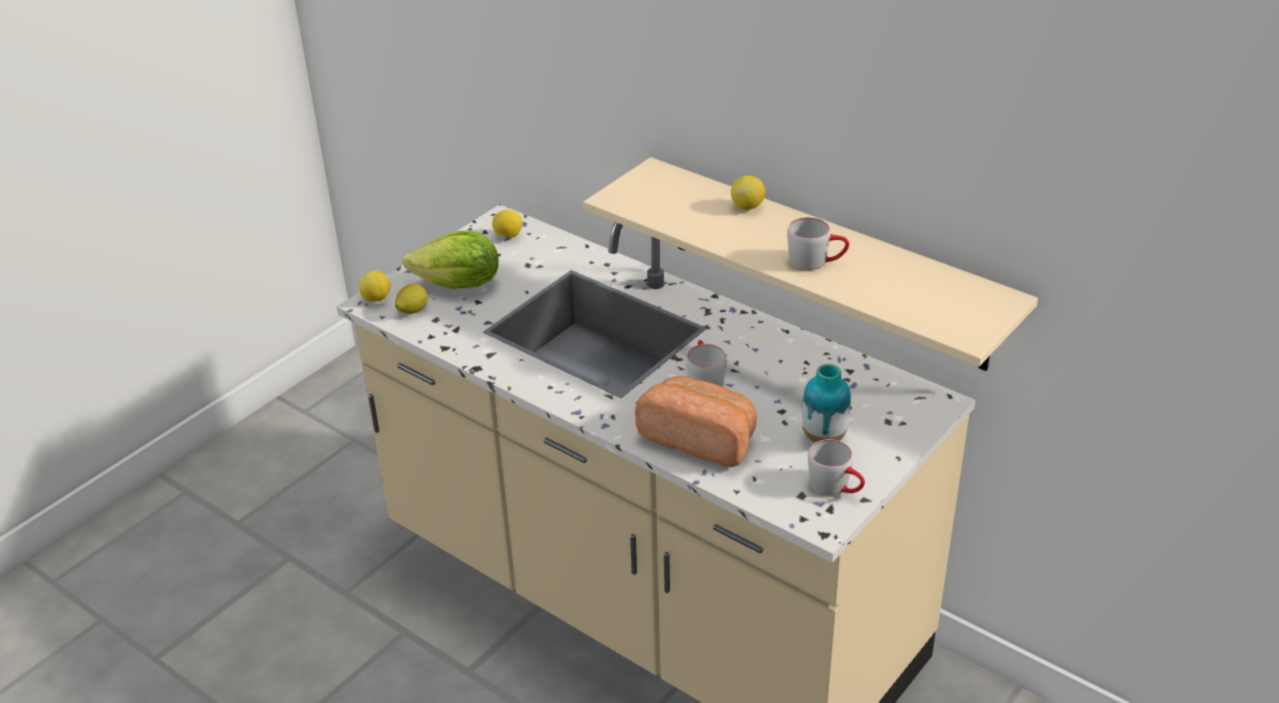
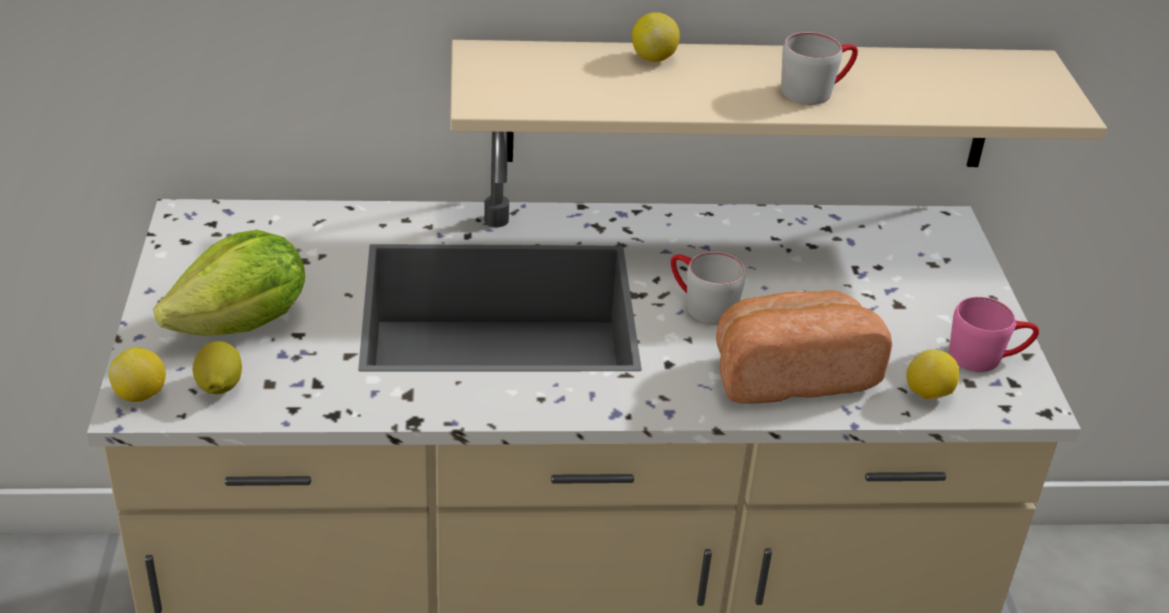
camera: 45 degrees left, 0 degrees up
lemon [492,210,522,238] -> lemon moved to [906,349,959,400]
vase [802,364,851,443] -> none
grey mug [808,439,865,496] -> pink mug [949,297,1039,372]

